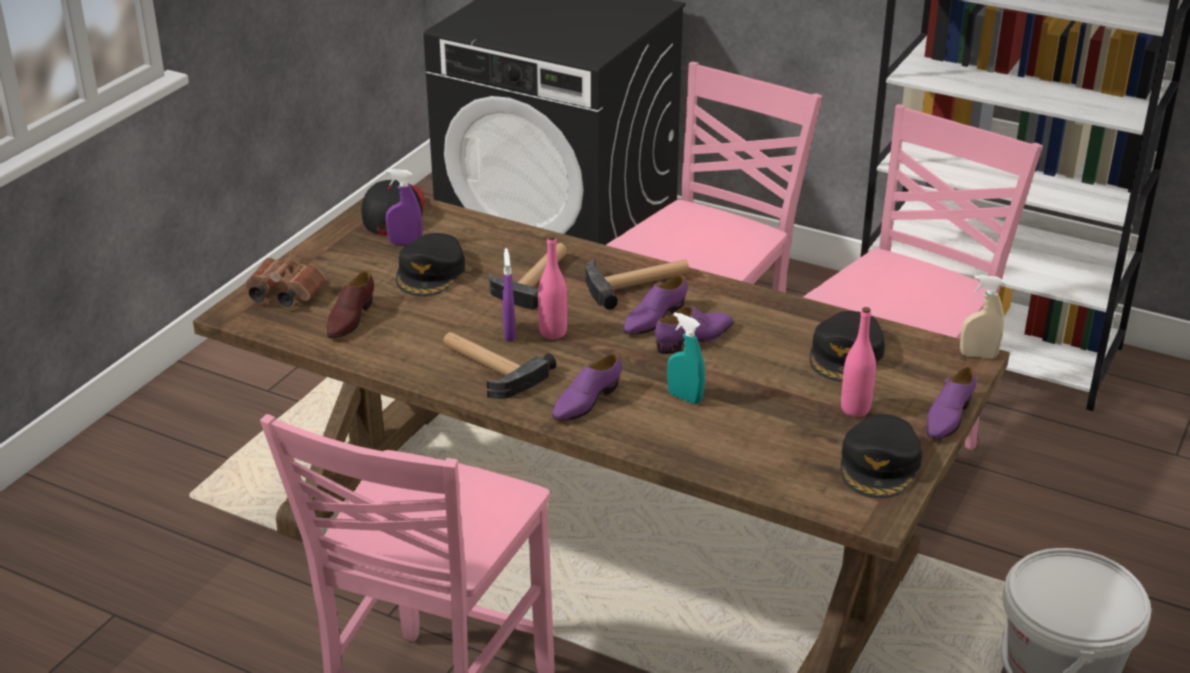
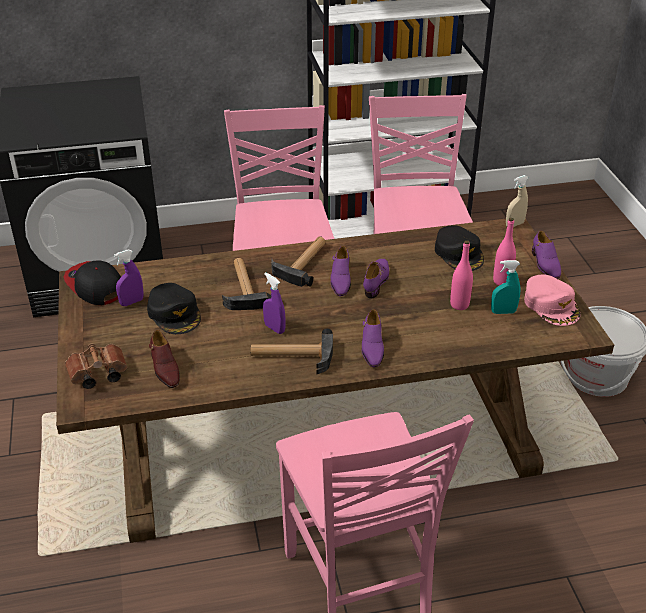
camera: 40 degrees left, 5 degrees up
pink bottle [538,235,568,339] -> pink bottle moved to [450,240,473,310]
turquoise spray bottle [667,312,705,404] -> turquoise spray bottle moved to [491,260,520,314]
black cap [841,414,922,498] -> pink cap [524,274,580,326]

